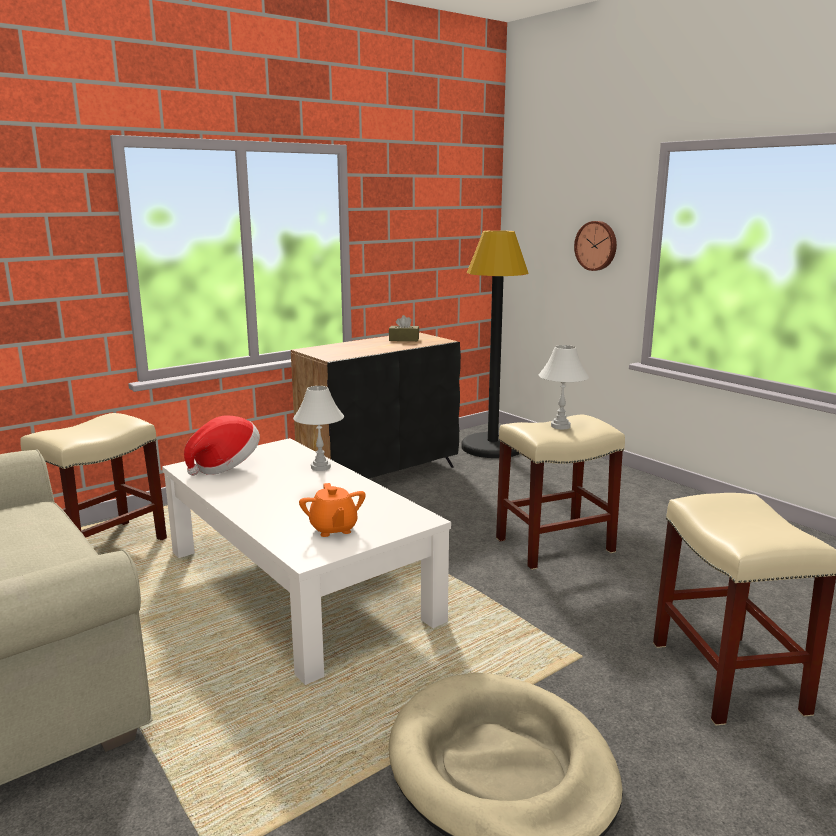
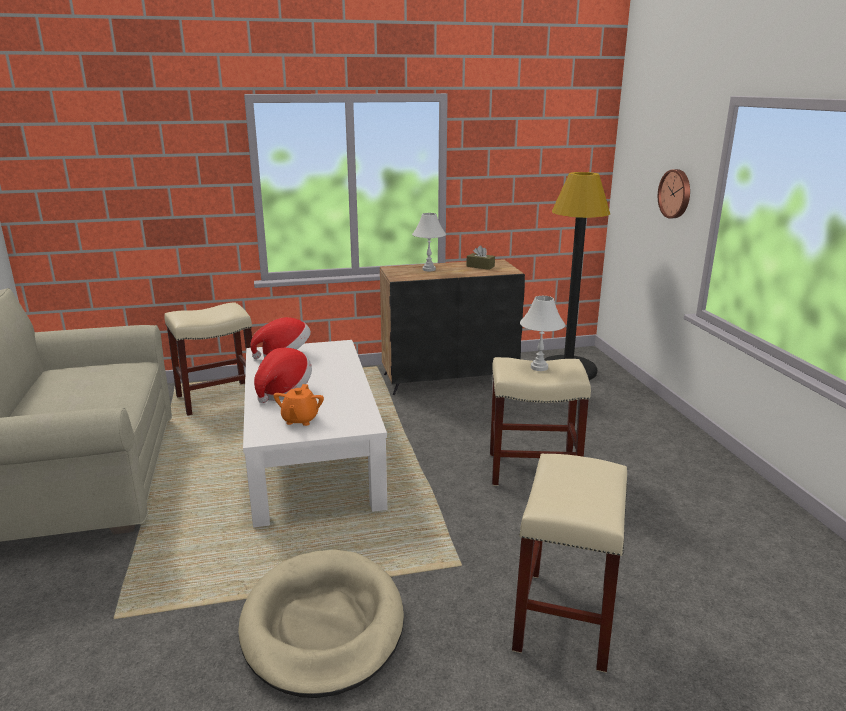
camera: 25 degrees right, 5 degrees up
white table lamp [293,386,344,471] -> white table lamp moved to [412,213,446,271]
none -> hat [254,348,312,403]

